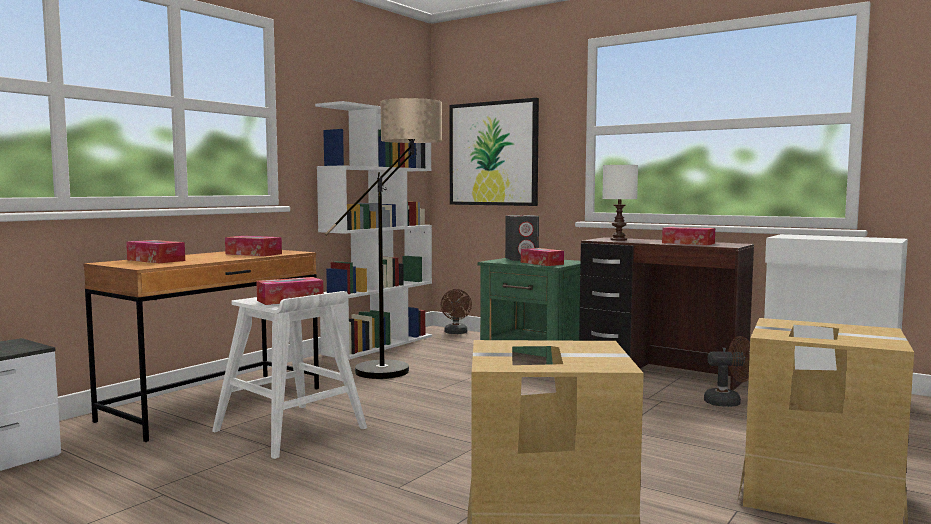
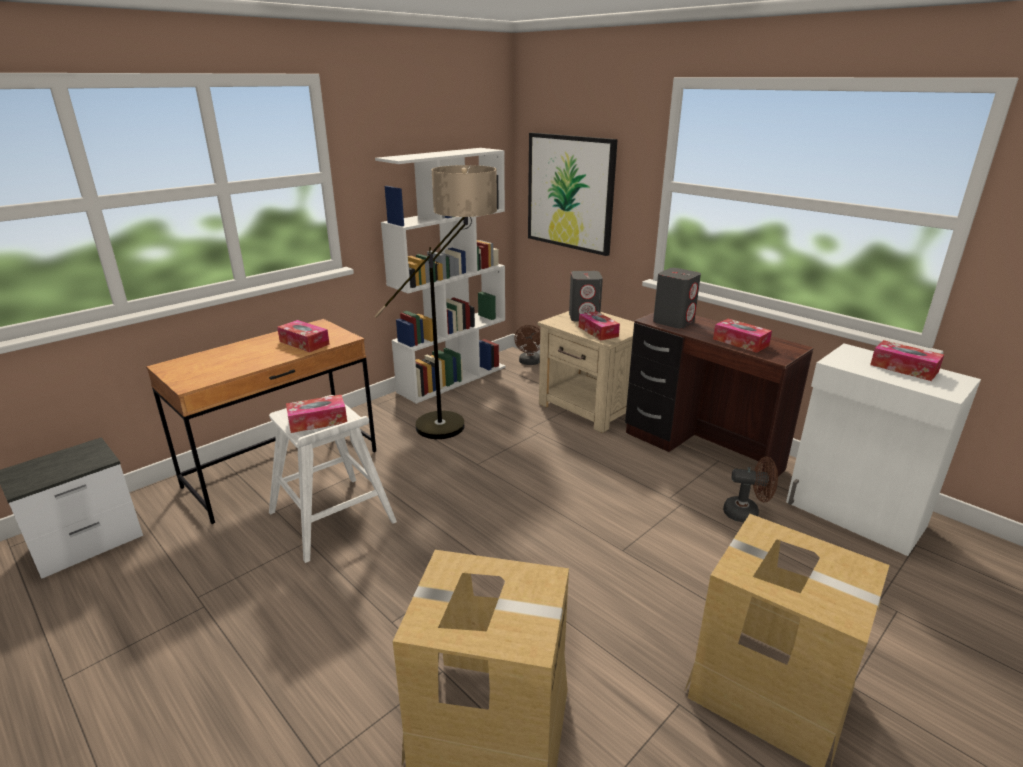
camera: 10 degrees right, 20 degrees up
tissue box [126,240,185,263] -> tissue box moved to [870,340,944,381]
green nightstand [478,258,581,365] -> beige nightstand [538,311,634,433]
white table lamp [602,165,638,241] -> grey speaker [653,268,701,329]

